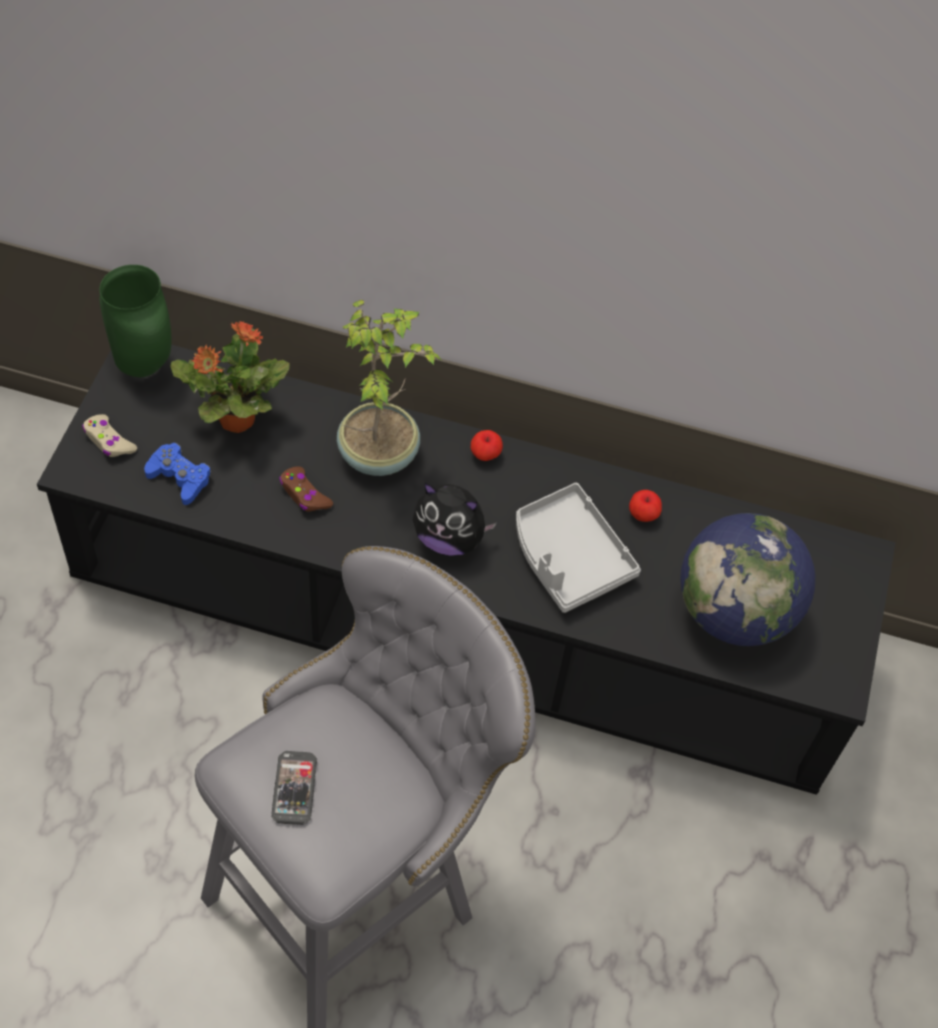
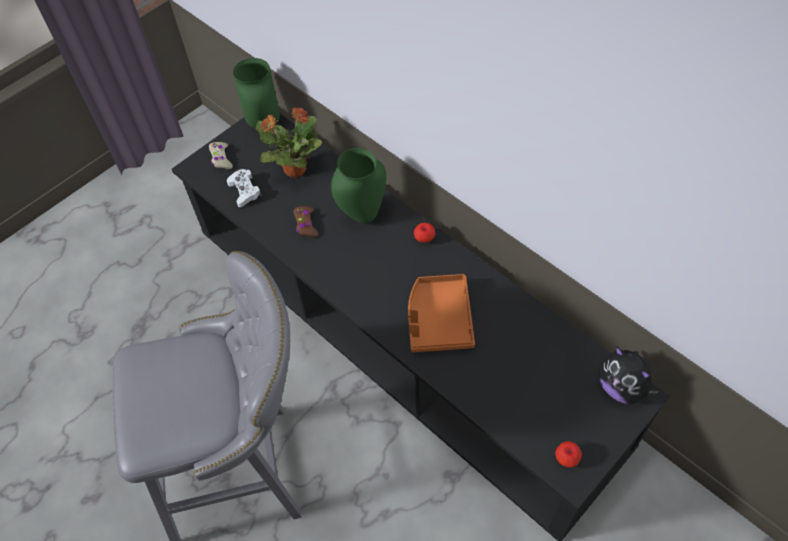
camera: 35 degrees right, 0 degrees up
blue game controller [144,443,212,505] -> white game controller [227,169,262,207]
phone [271,751,317,825] -> none
potted plant [337,300,441,476] -> green vase [331,148,386,224]
plush toy [413,483,497,556] -> plush toy moved to [599,346,659,404]
grey tray [516,483,641,613] -> orange tray [408,274,475,352]
apple [629,490,662,522] -> apple moved to [555,441,582,468]
globe [680,513,815,646] -> none

